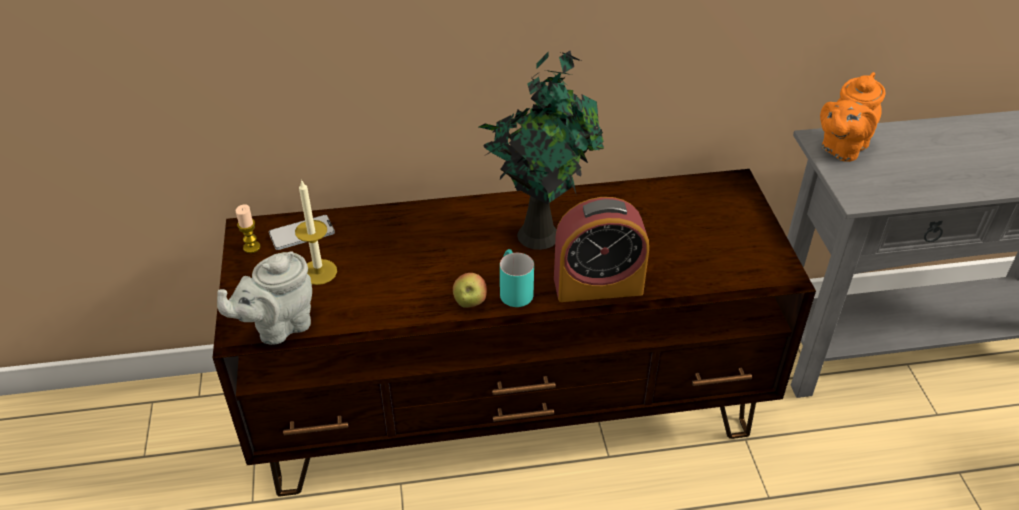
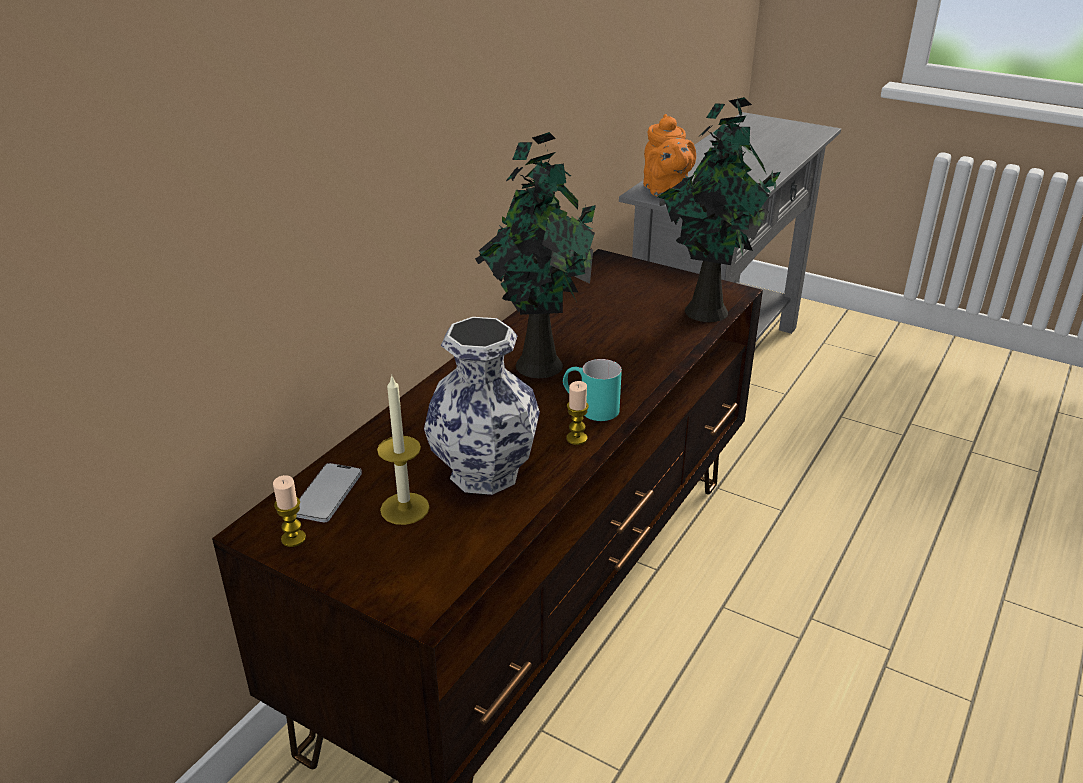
camera: 50 degrees left, 10 degrees down
grey teapot [217,251,312,345] -> none
apple [453,273,487,308] -> candle [566,381,589,445]
alarm clock [554,197,649,302] -> none
none -> vase [424,317,540,495]
none -> potted plant [658,97,781,322]

